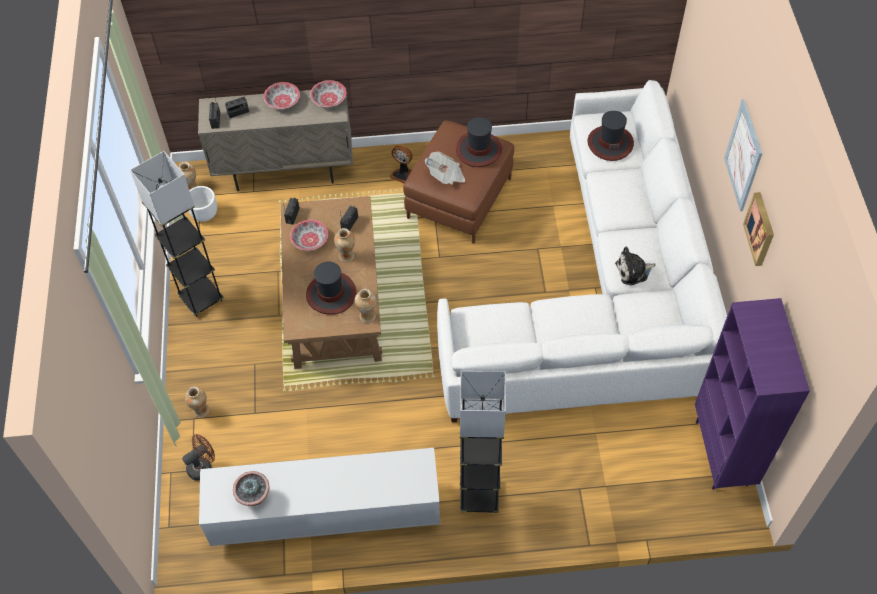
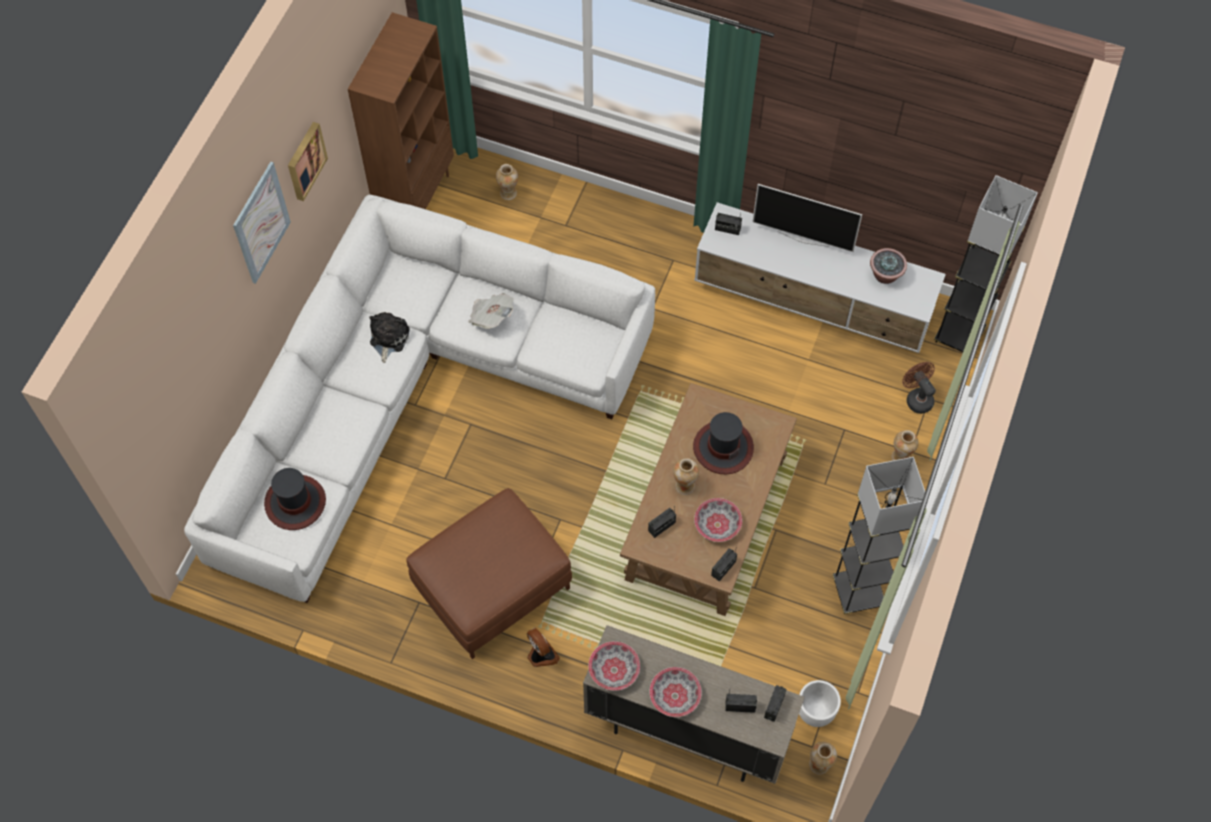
camera: 155 degrees left, 5 degrees up
brown fan [182,434,215,481] -> brown fan turned 75 degrees clockwise [902,362,936,414]
vase [355,289,376,323] -> vase moved to [496,164,518,200]
newspaper [425,152,465,185] -> newspaper moved to [468,293,514,329]
hat [456,117,502,167] -> none
grey floor lamp [460,371,506,513] -> grey floor lamp moved to [934,175,1038,352]
plush toy [615,247,656,285] -> plush toy turned 90 degrees counterclockwise [369,312,410,363]
purple bookcase [695,298,810,490] -> brown bookcase [348,12,454,209]
none -> radio [715,212,742,235]
none -> television [752,184,862,252]

